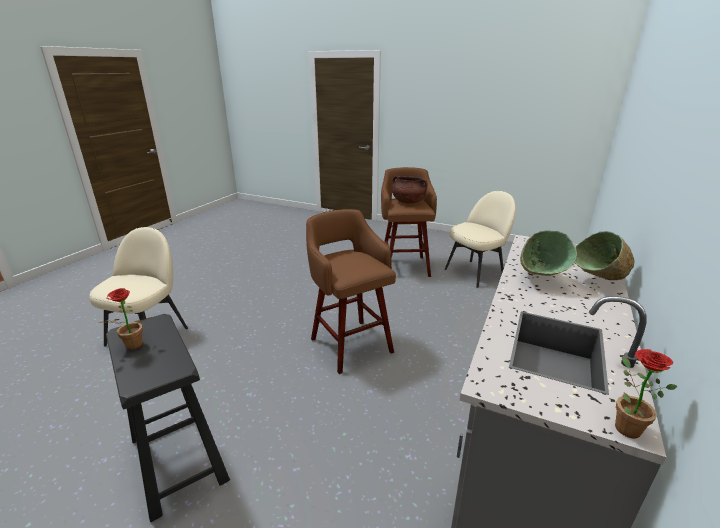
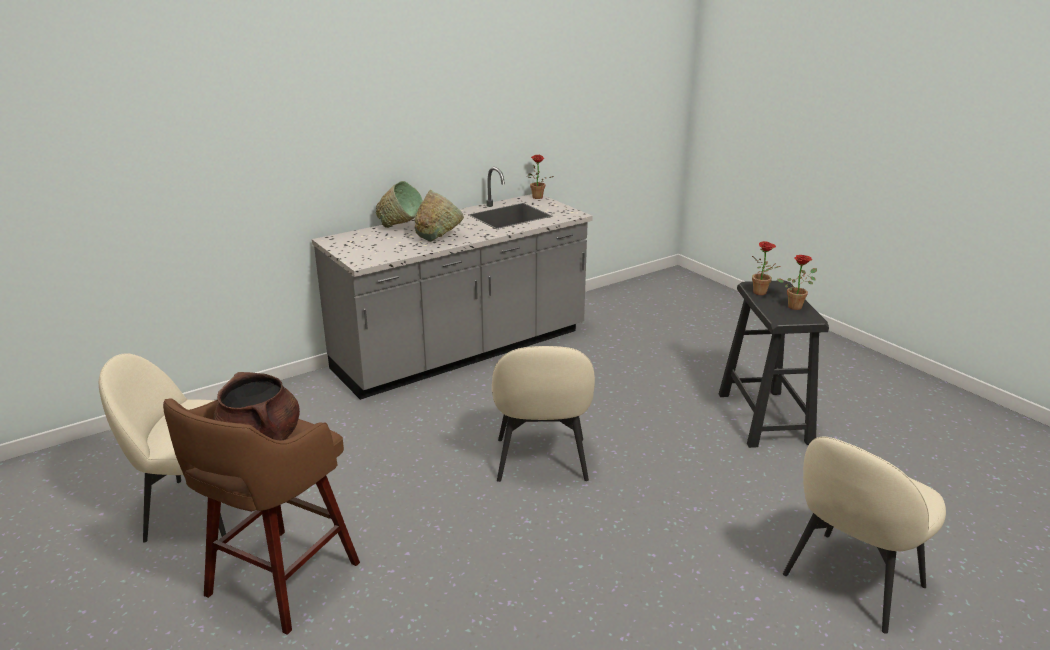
camera: 150 degrees left, 0 degrees up
brown stool [306,209,396,374] -> beige chair [492,346,595,482]
none -> potted plant [752,241,781,295]

